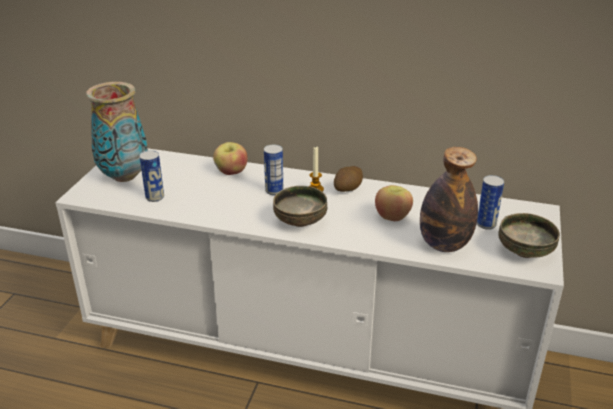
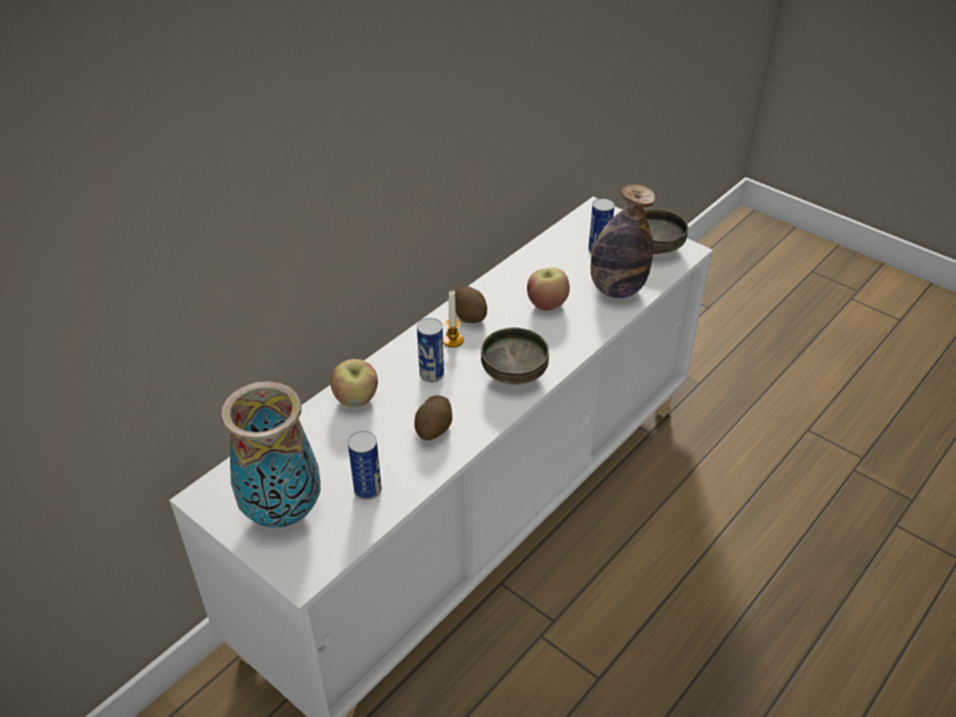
camera: 65 degrees left, 10 degrees up
none -> potato [415,395,452,440]

